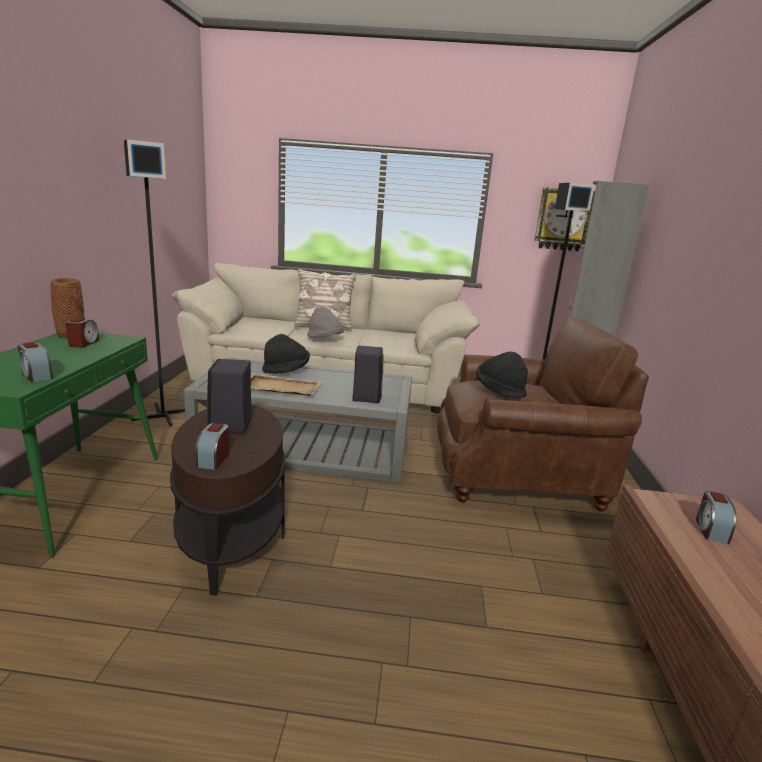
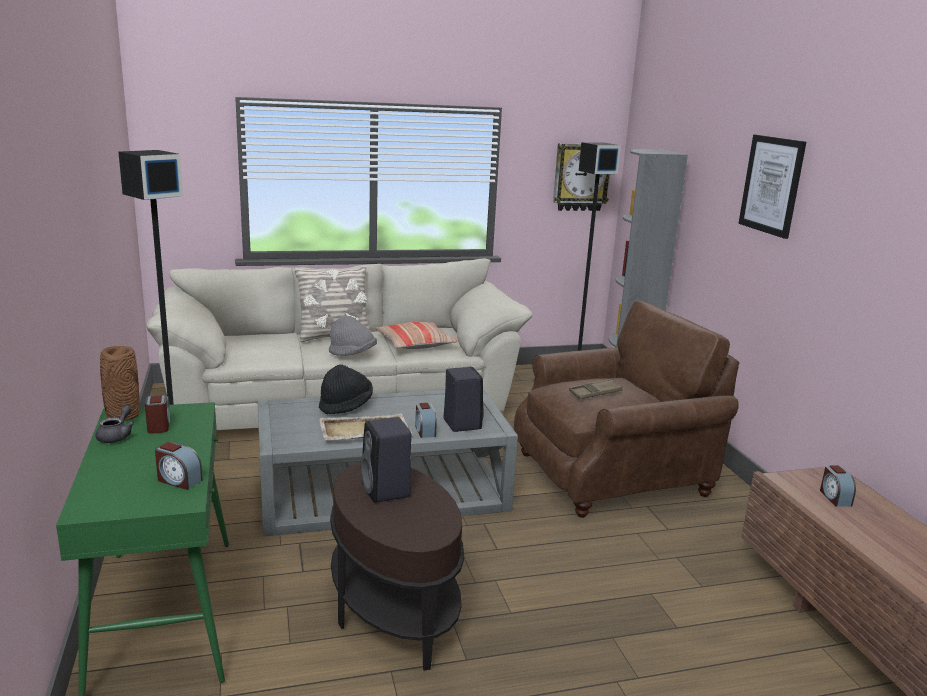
camera: 20 degrees left, 0 degrees up
alarm clock [195,423,229,470] -> alarm clock moved to [415,403,437,438]
black hat [476,352,528,398] -> brown tray [569,379,623,399]
none -> grey teapot [96,405,135,443]
none -> pillow [376,322,457,349]
none -> picture [738,135,806,239]

